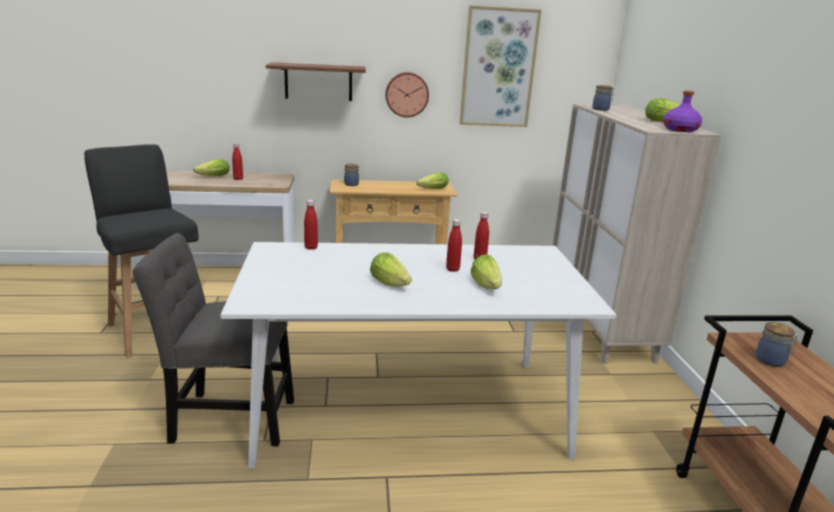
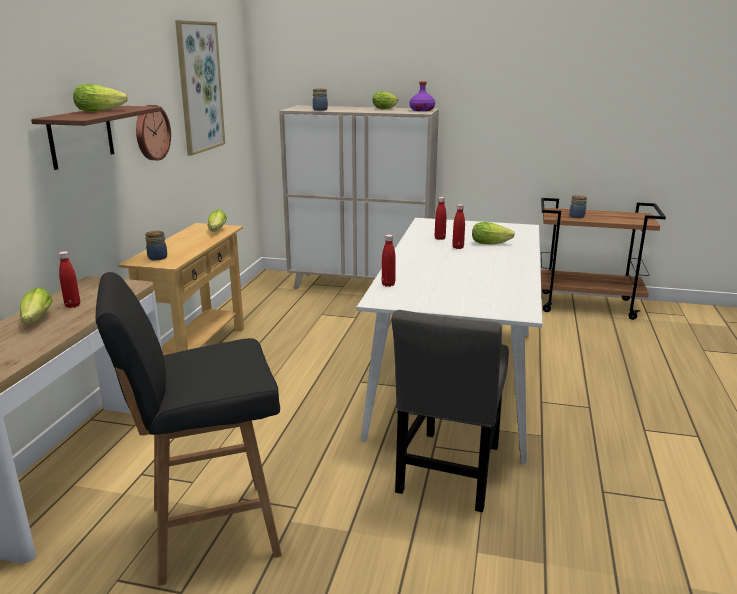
camera: 70 degrees left, 0 degrees up
lettuce [370,253,412,287] -> lettuce moved to [73,84,128,112]

